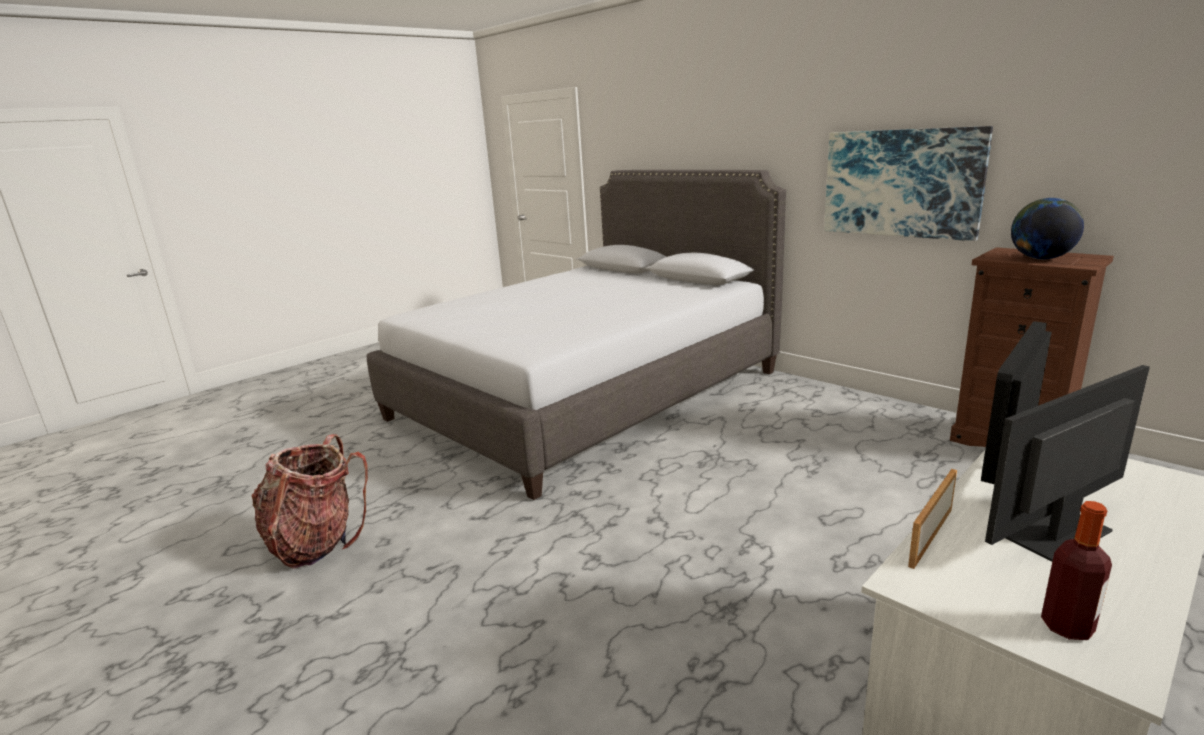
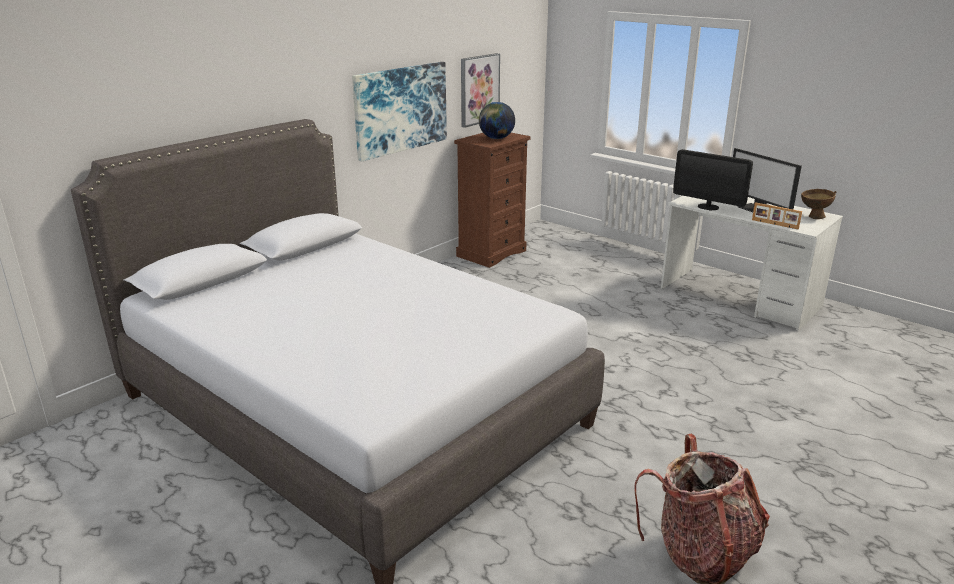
camera: 95 degrees left, 5 degrees up
bottle [1041,501,1112,640] -> brown bowl [801,189,836,219]
none -> picture [461,53,500,128]

